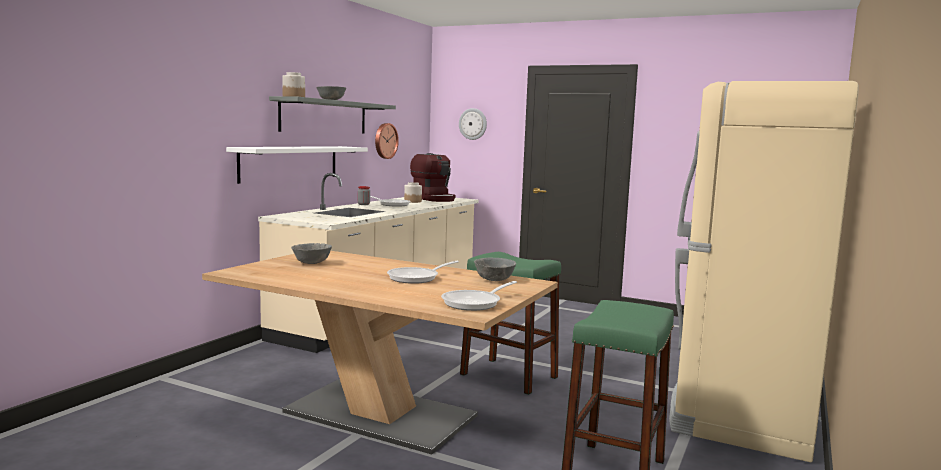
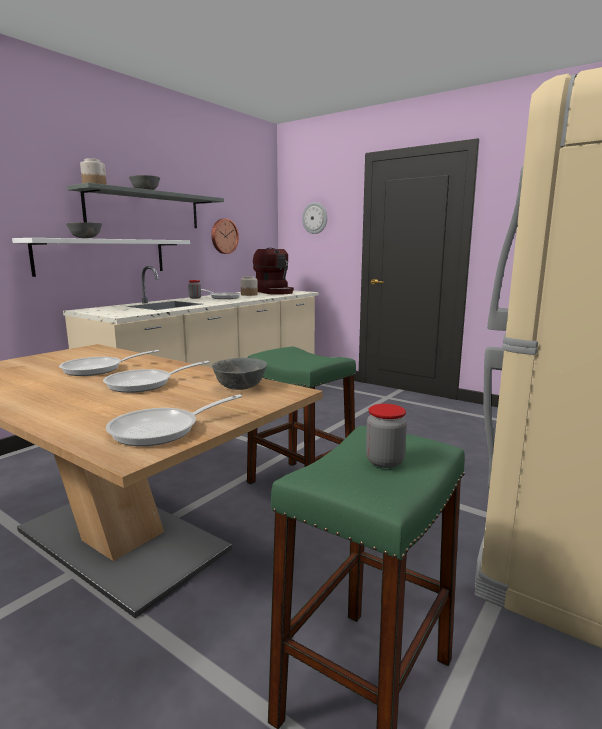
camera: 10 degrees right, 5 degrees up
grey bowl [291,243,332,264] -> grey bowl moved to [66,222,102,239]
none -> frying pan [59,350,159,376]
none -> jar [366,404,407,468]

